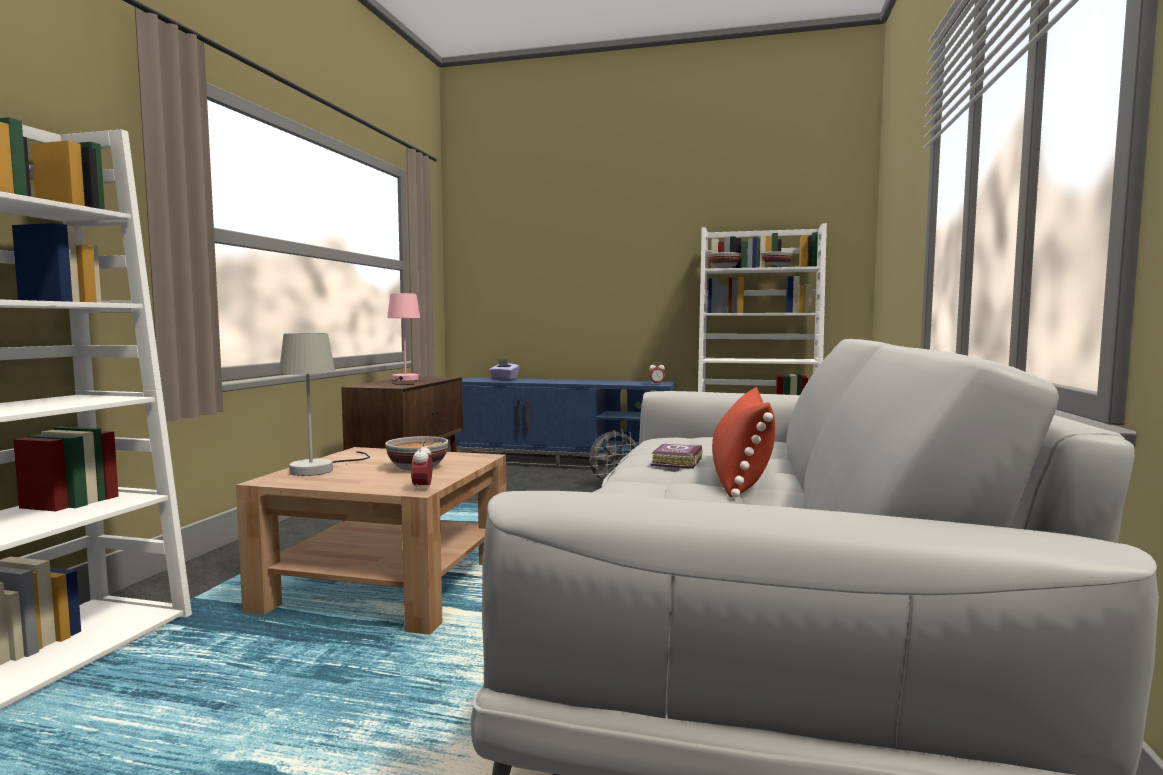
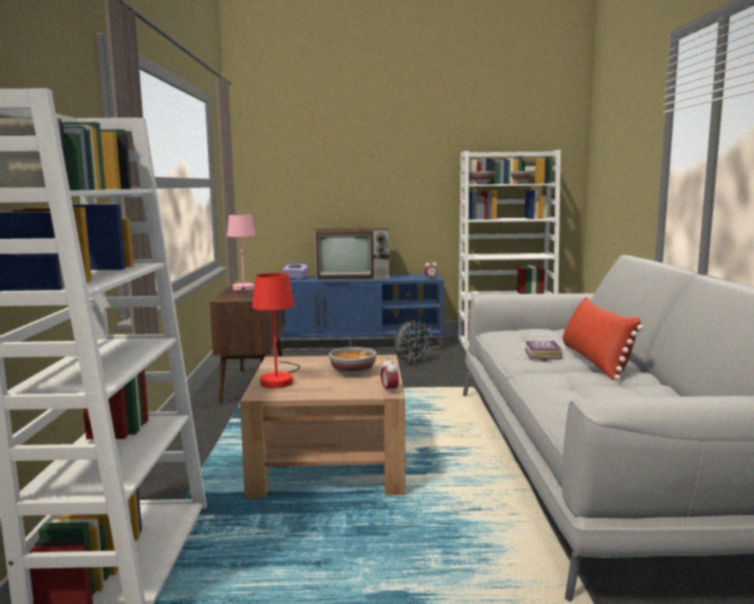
camera: 15 degrees left, 5 degrees up
grey table lamp [279,333,370,476] -> red table lamp [252,273,300,388]
none -> television [314,228,389,280]

